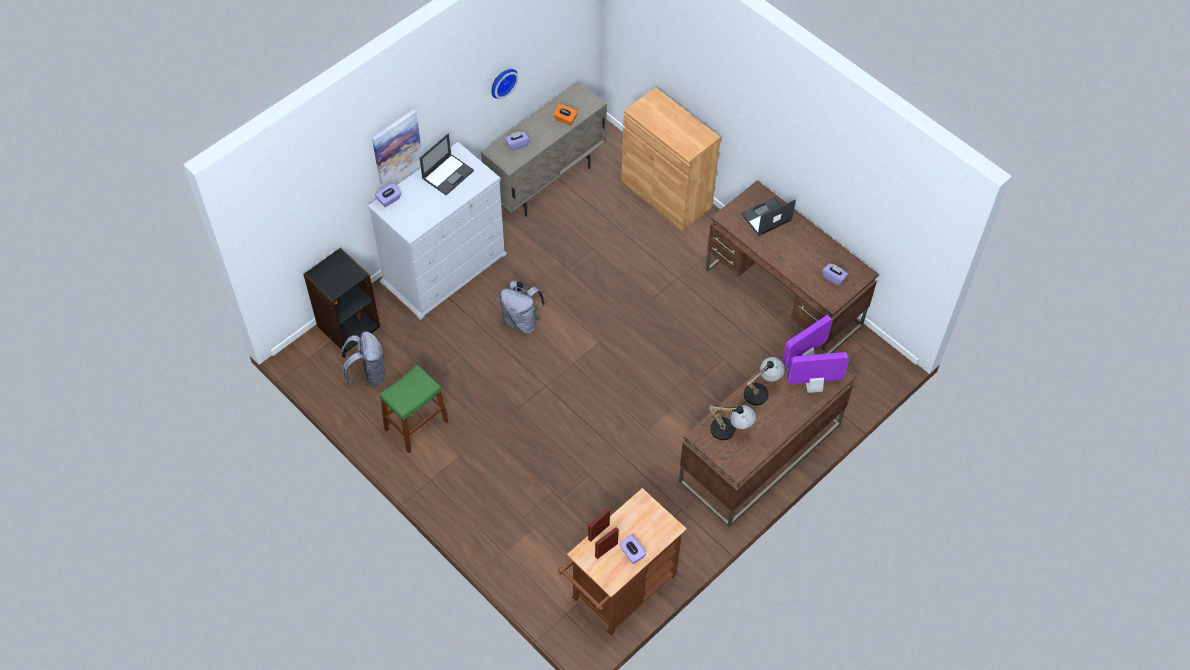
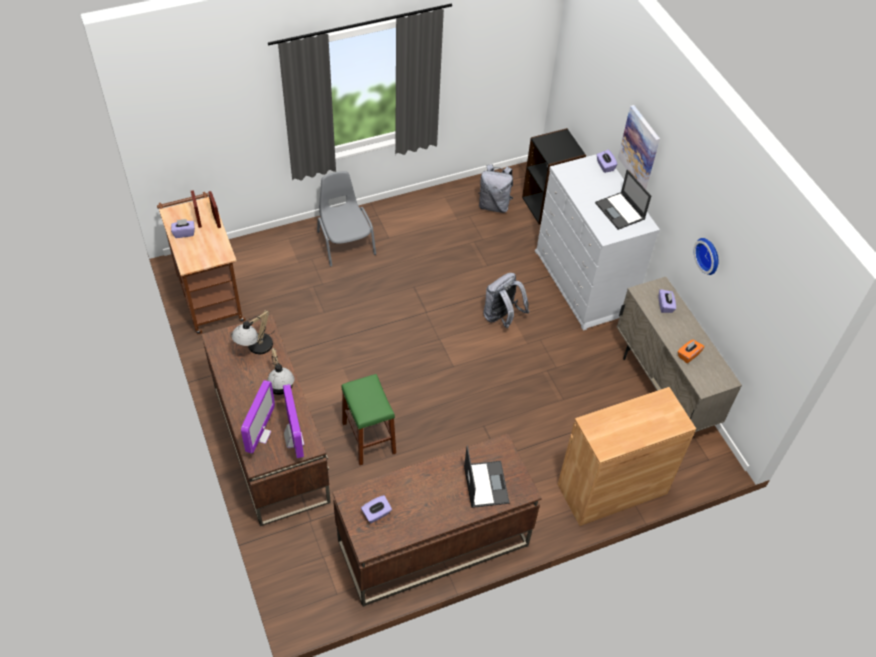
camera: 110 degrees right, 5 degrees down
green stool [379,364,449,453] -> green stool moved to [341,374,396,465]
none -> grey chair [317,171,376,267]

